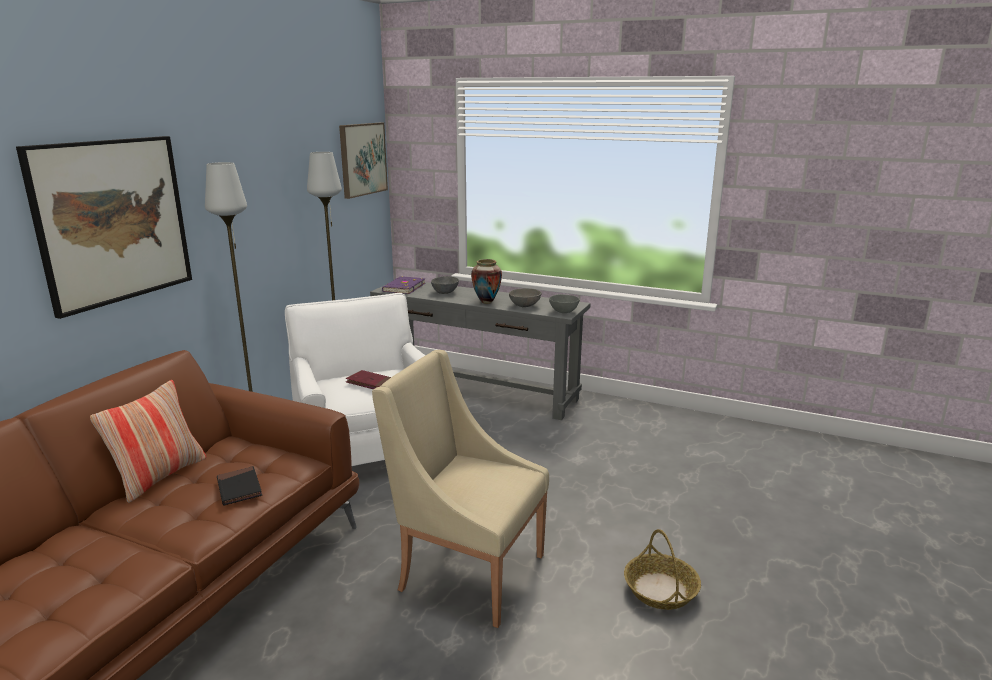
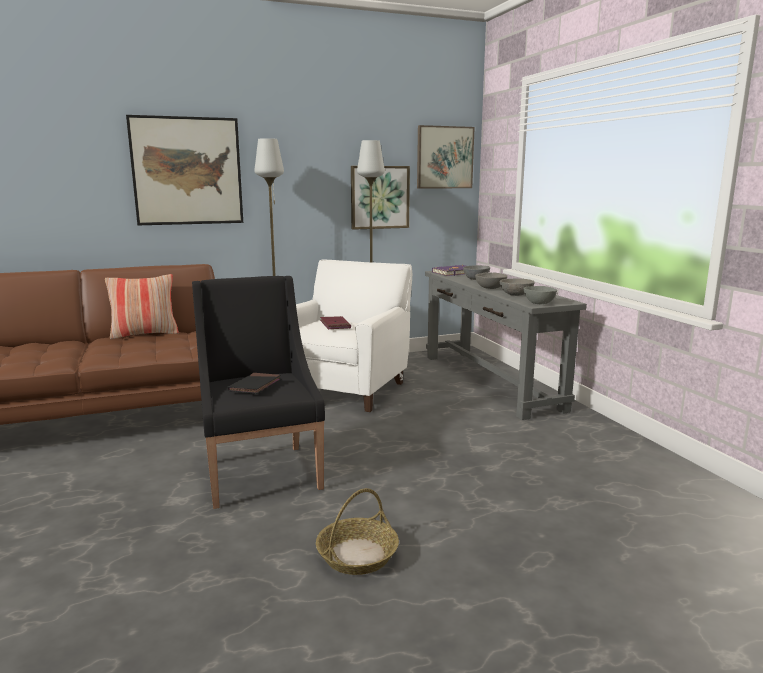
camera: 45 degrees right, 5 degrees down
black book [217,466,262,506] -> black book moved to [227,373,282,394]
beige armchair [372,350,549,628] -> black armchair [192,276,325,509]
vase [471,259,502,304] -> grey bowl [475,273,507,289]
none -> picture [351,166,410,230]

